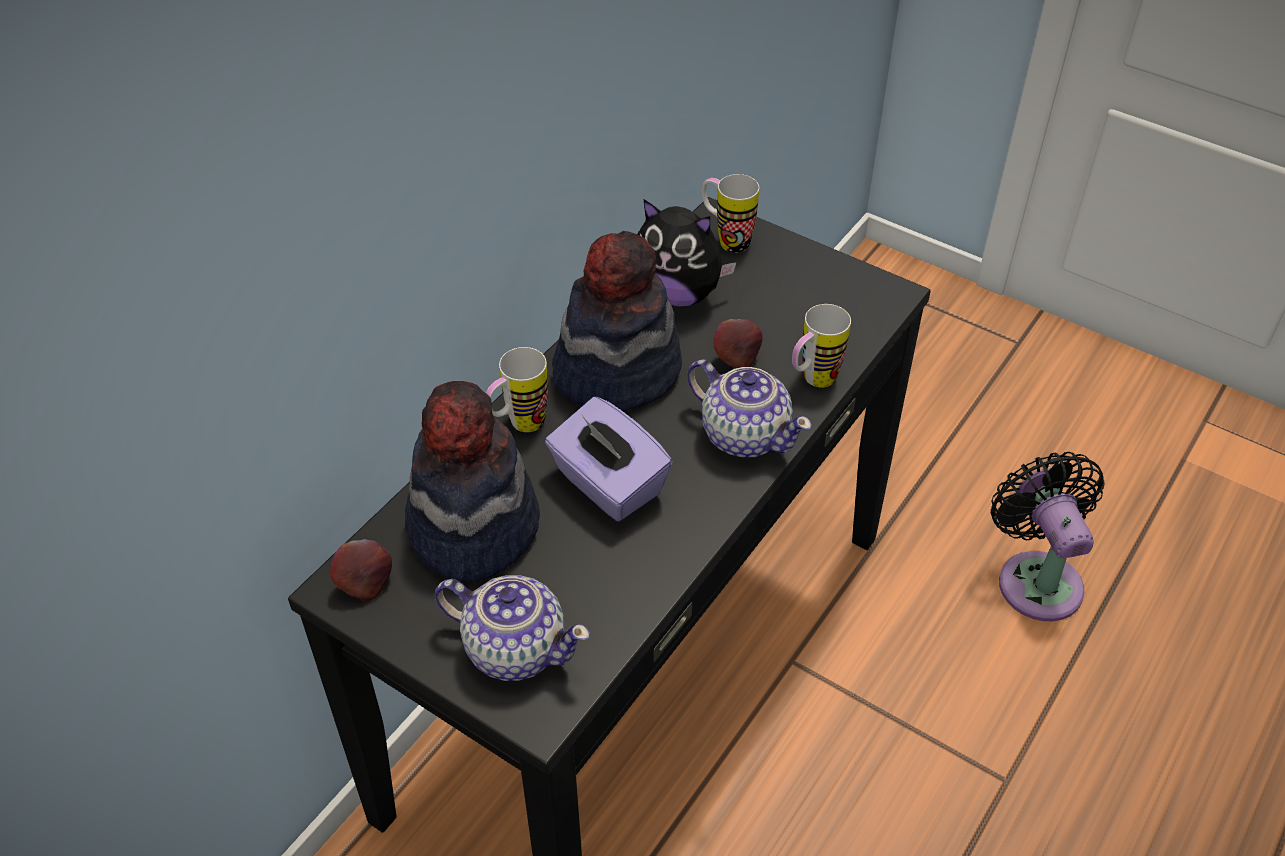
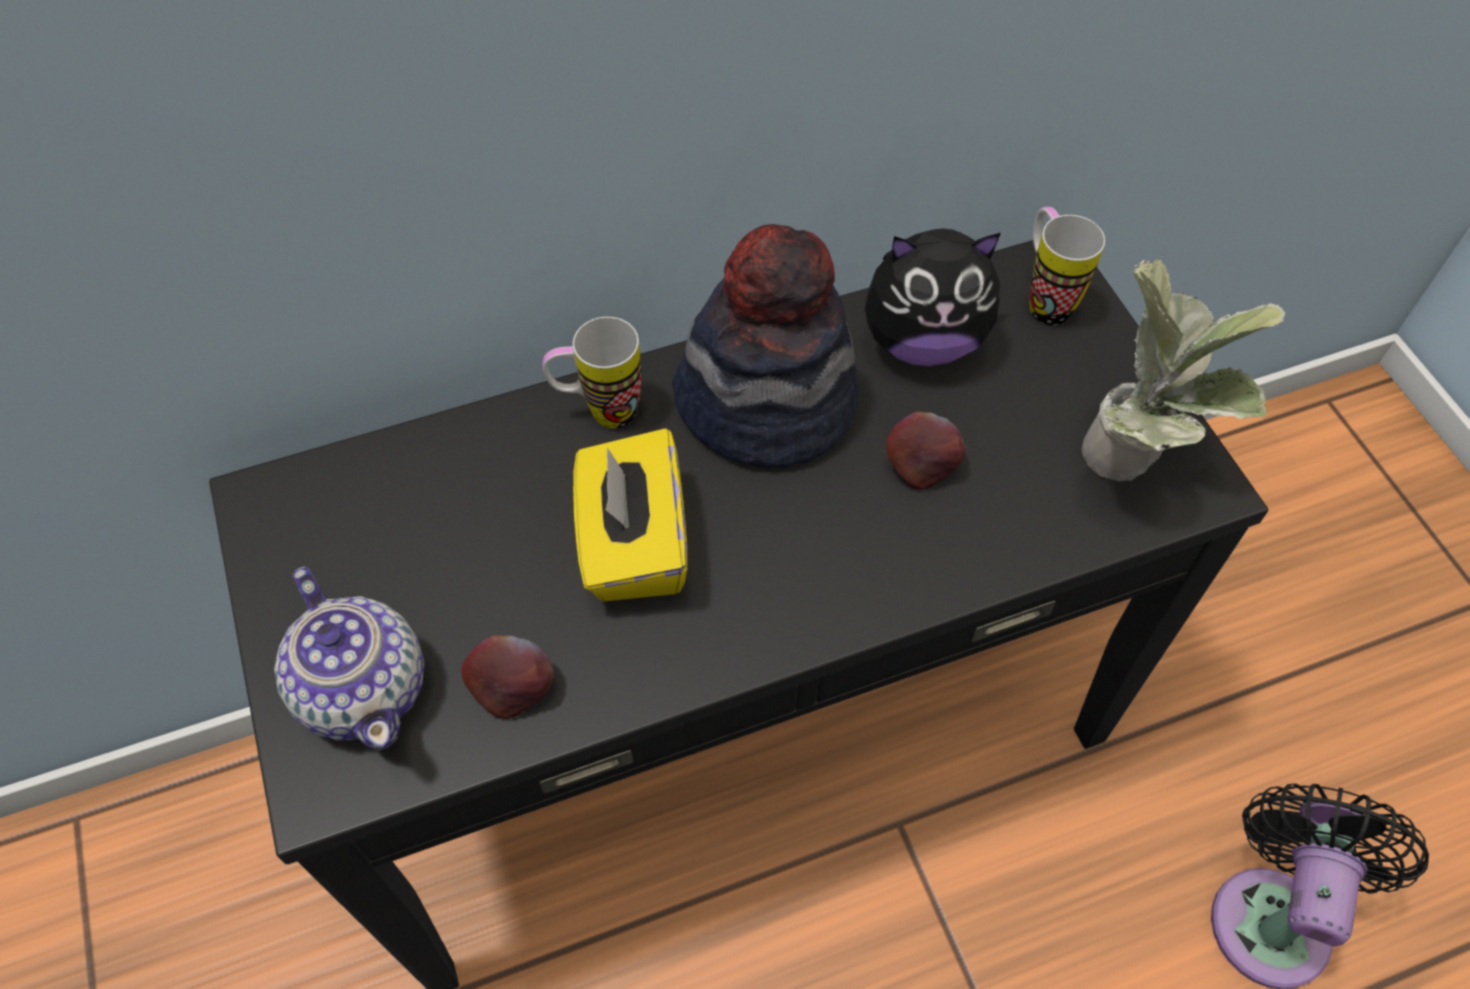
camera: 35 degrees right, 10 degrees up
apple [330,539,392,601] -> apple moved to [461,635,554,719]
hat [405,381,540,583] -> none
purple tissue box [545,397,672,521] -> yellow tissue box [573,428,687,601]
plush toy [637,199,737,307] -> plush toy turned 60 degrees counterclockwise [865,228,1002,366]
teapot [687,359,812,458] -> none
mug [792,304,851,388] -> none
none -> potted plant [1081,254,1285,481]

